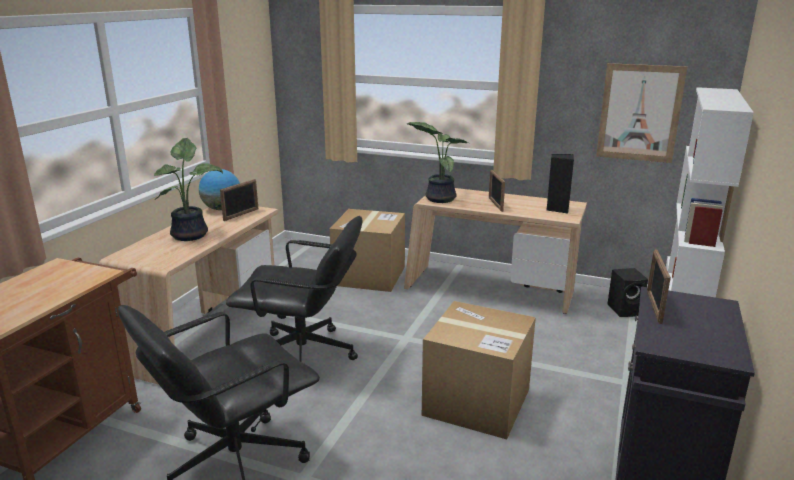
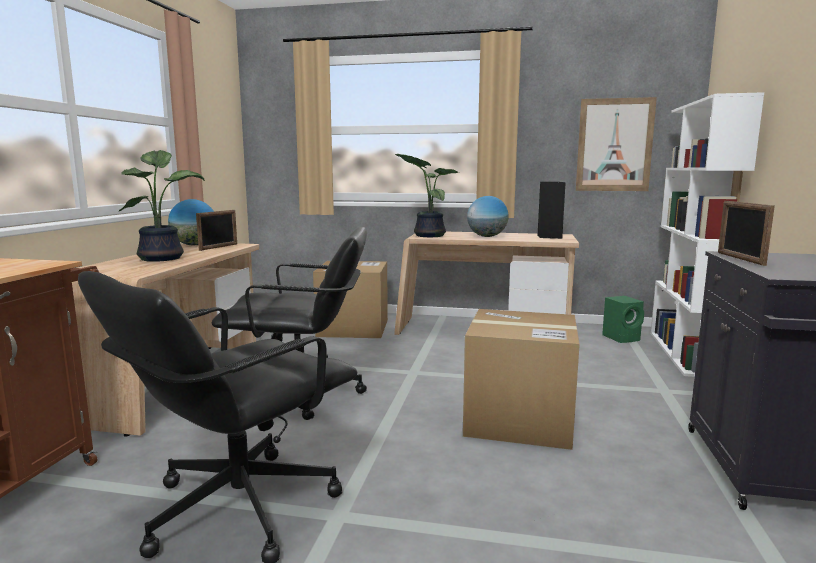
camera: 10 degrees left, 10 degrees down
picture frame [489,170,505,212] -> globe [467,196,508,237]
black speaker [607,268,648,317] -> green speaker [602,296,644,343]

